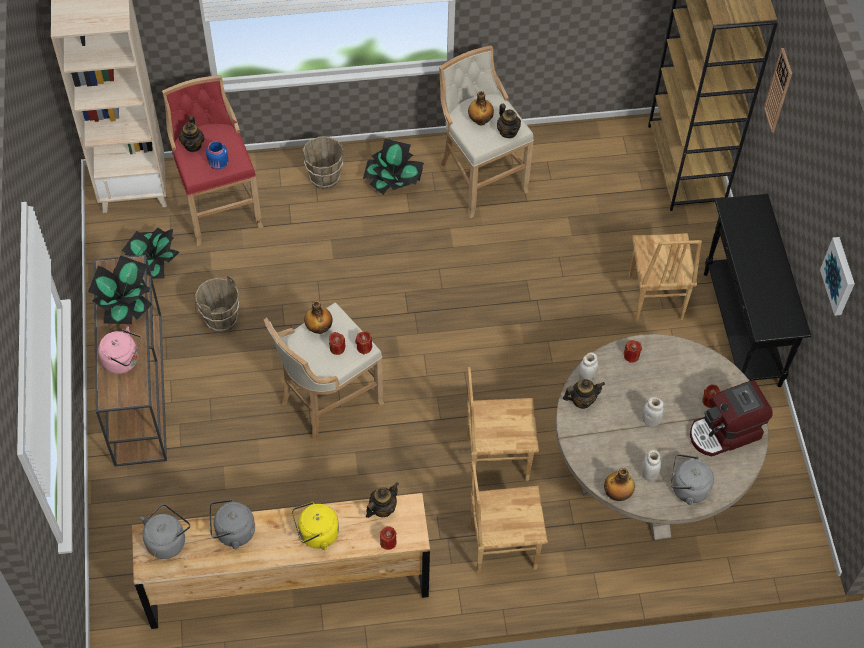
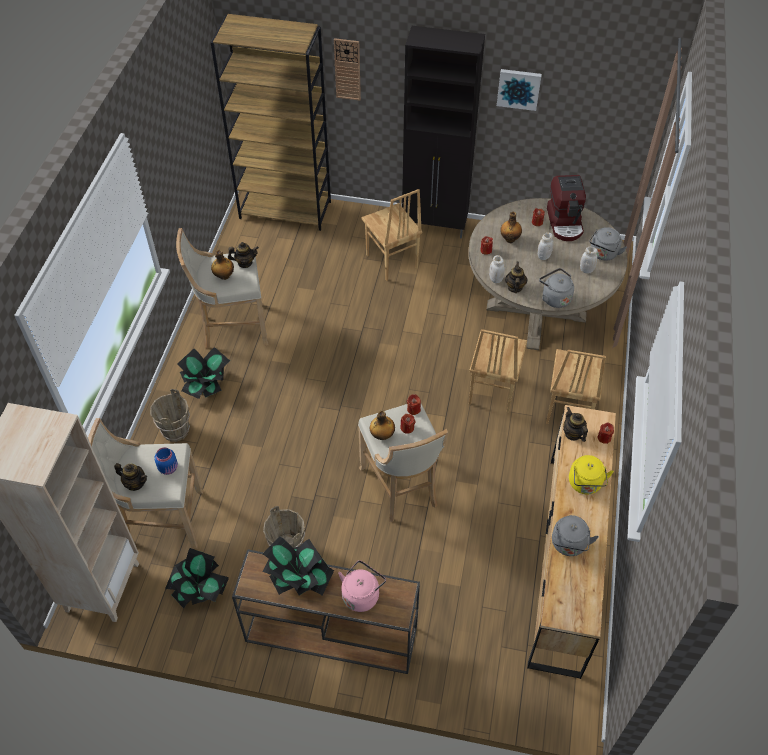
camera: 70 degrees left, 5 degrees down
grey kettle [140,504,190,559] -> grey kettle moved to [539,268,574,308]
red stool [162,75,263,246] -> beige stool [88,418,204,549]
bottle [604,468,635,501] -> bottle moved to [500,212,522,243]
brown chair [629,233,702,322] -> brown chair turned 45 degrees clockwise [362,189,422,281]
black console table [704,194,811,387] -> black cabinet [402,26,485,239]

